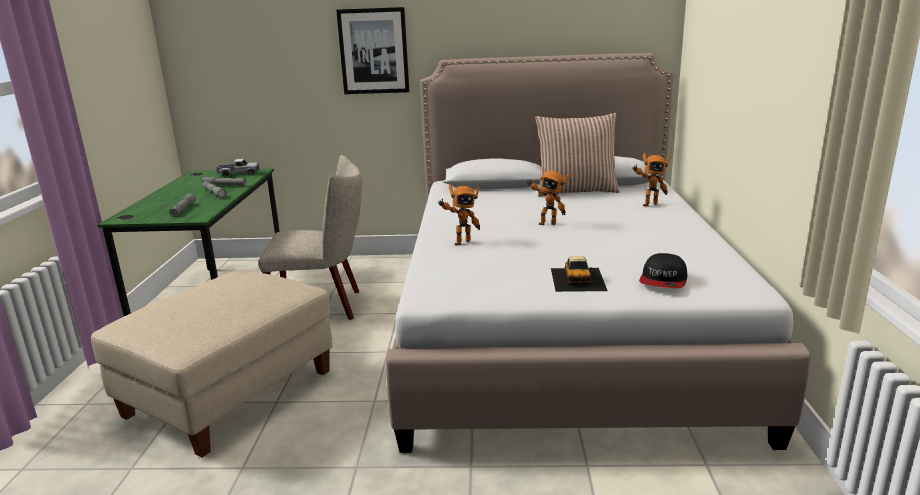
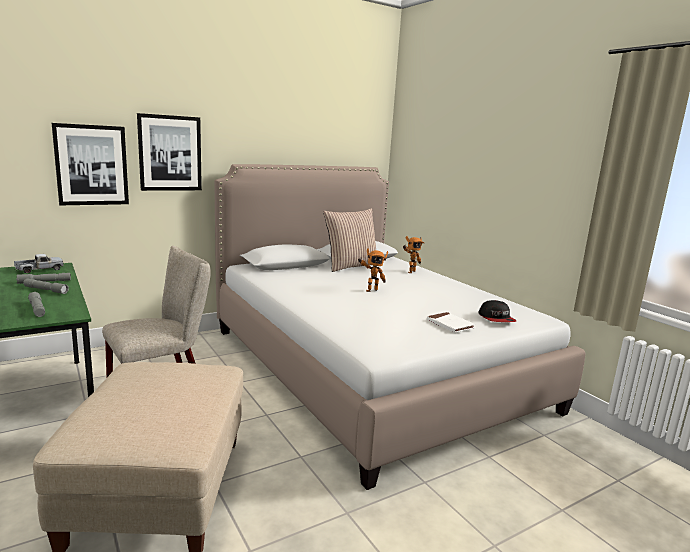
camera: 35 degrees left, 5 degrees down
toy robot [438,184,480,246] -> none
toy car [551,256,608,292] -> white book [427,312,475,333]
none -> picture [52,123,129,205]

